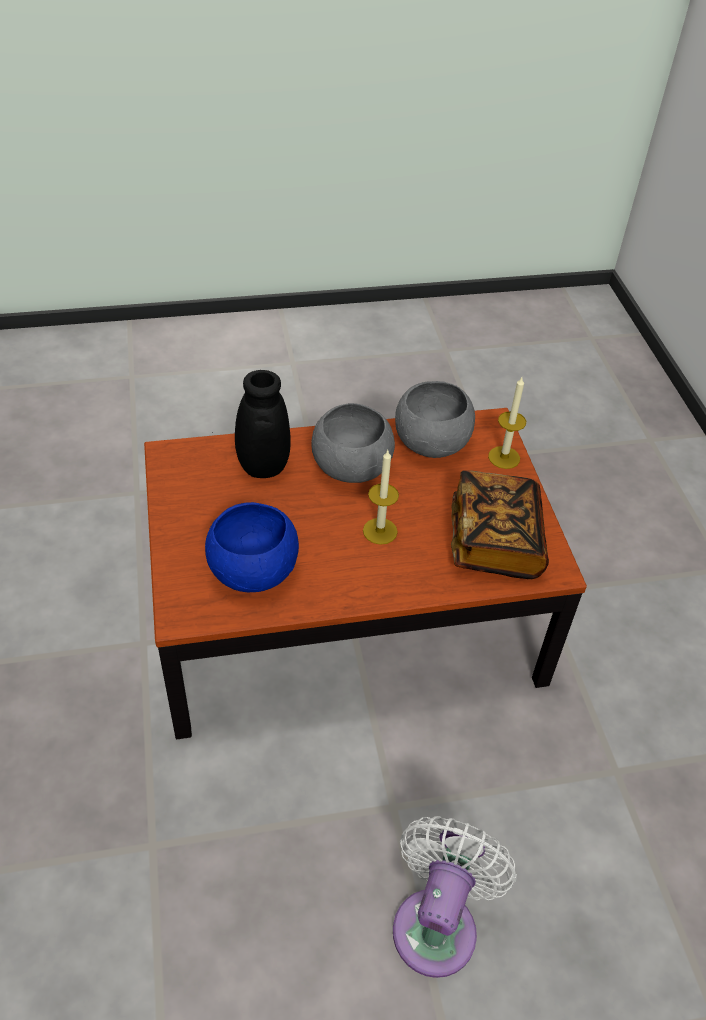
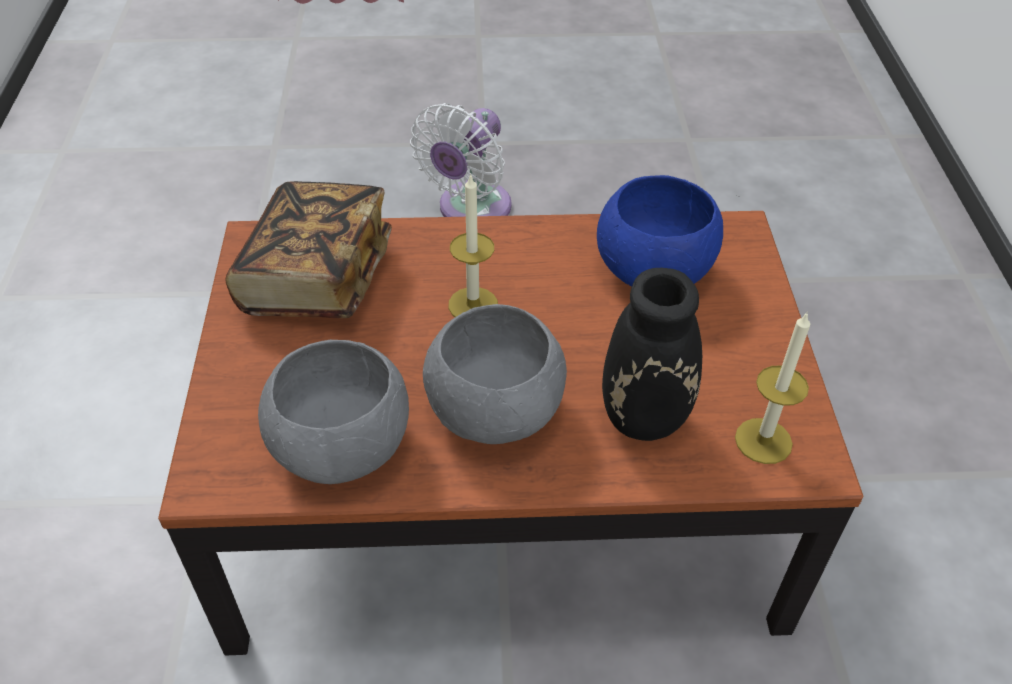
camera: 170 degrees left, 0 degrees up
candle [488,377,526,469] -> candle moved to [735,311,810,464]

